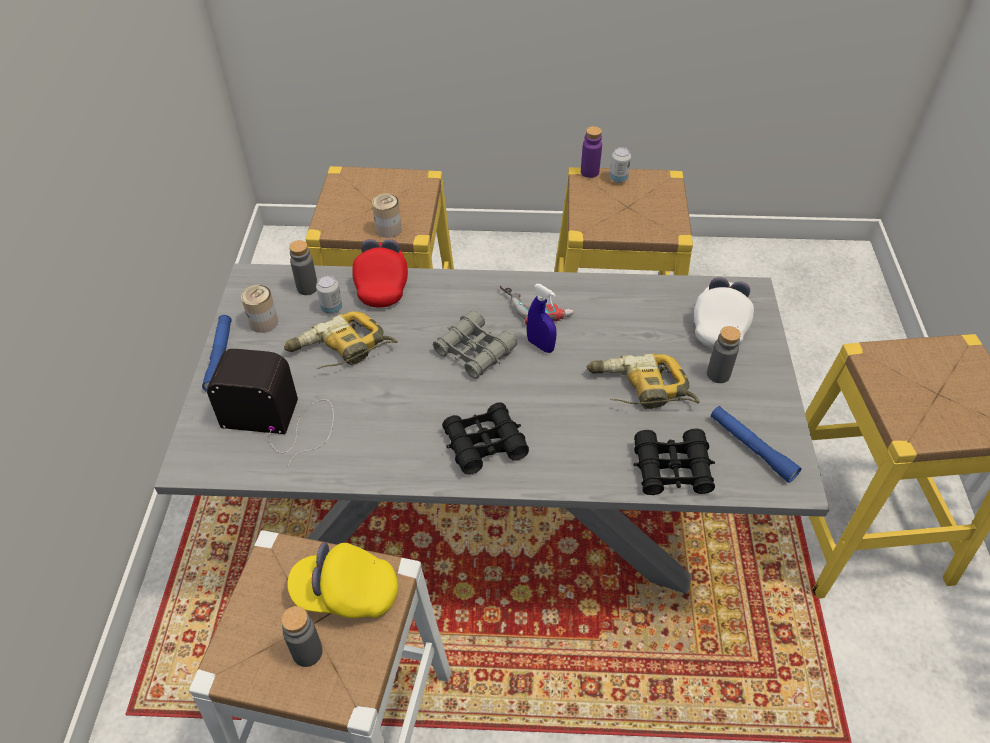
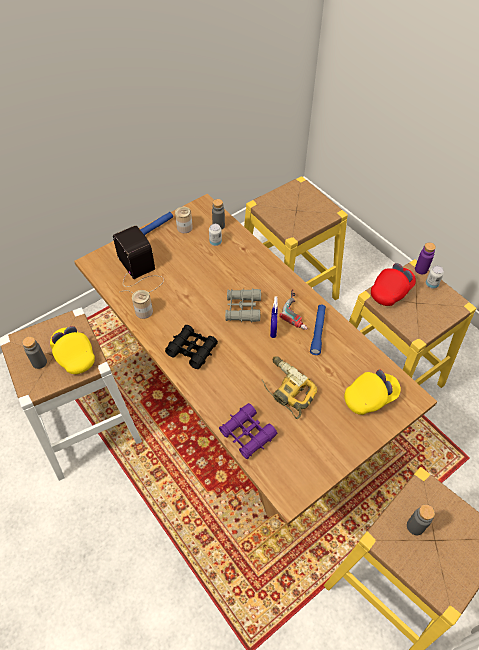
camera: 50 degrees right, 5 degrees up
grey dining table [154,263,829,594] -> brown dining table [74,194,437,526]
power drill [284,311,397,369] -> none
red cap [352,239,408,308] -> red cap moved to [371,263,416,306]
can [372,194,402,238] -> can moved to [132,290,153,319]
black binoculars [633,429,715,495] -> purple binoculars [219,403,277,459]
white cap [694,277,754,349] -> yellow cap [344,369,401,415]
grey bottle [707,326,741,383] -> grey bottle moved to [407,504,435,535]
blue flashlight [711,406,802,483] -> blue flashlight moved to [310,305,326,355]

